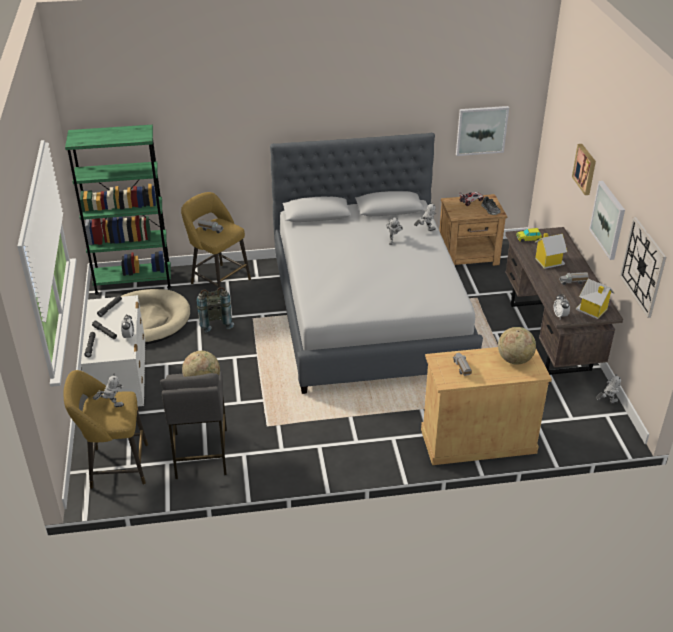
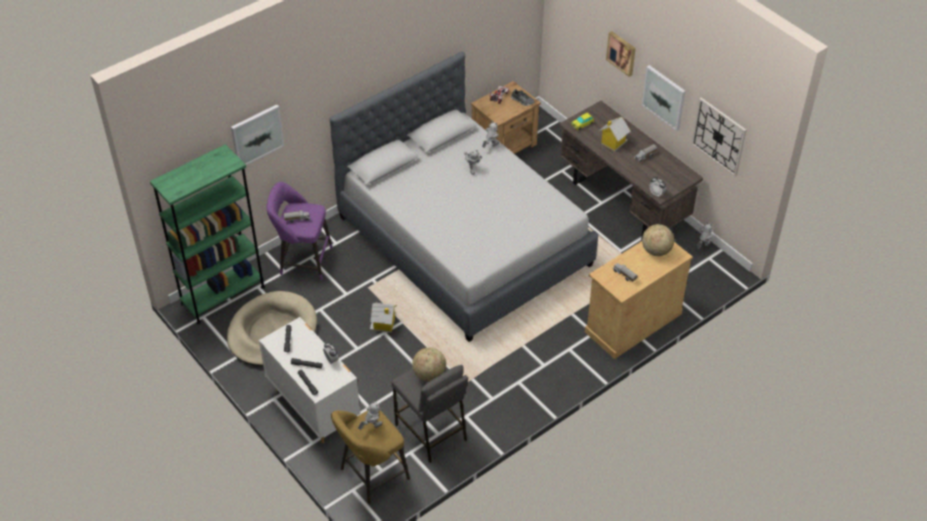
camera: 30 degrees left, 10 degrees up
yellow stool [181,192,251,292] -> purple stool [267,182,333,280]
grey backpack [197,287,234,333] -> none
picture [456,106,509,156] -> picture moved to [231,105,284,166]
toy house [576,279,614,319] -> toy house moved to [370,303,397,333]

